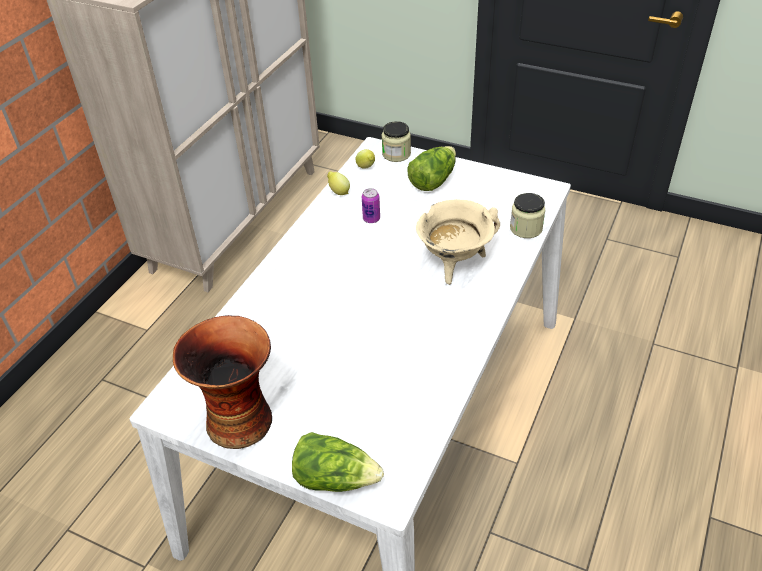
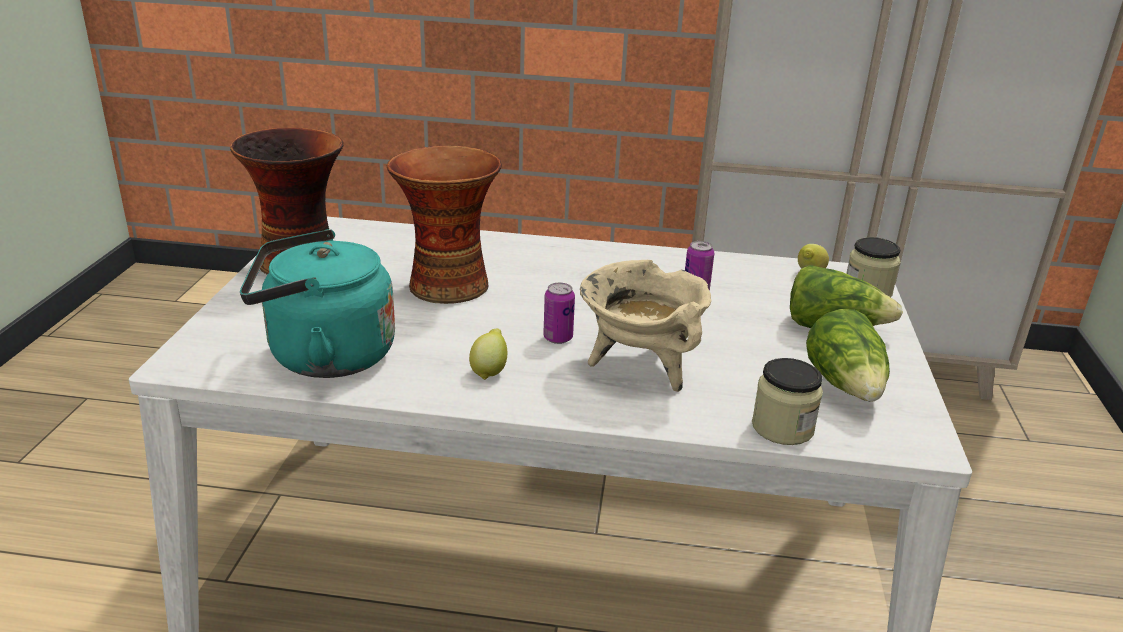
camera: 70 degrees right, 15 degrees down
lettuce [292,432,384,492] -> lettuce moved to [806,309,890,402]
lemon [327,171,350,195] -> lemon moved to [469,328,507,380]
none -> turquoise kettle [240,229,395,378]
none -> vase [387,146,502,304]
none -> can [543,283,575,344]

